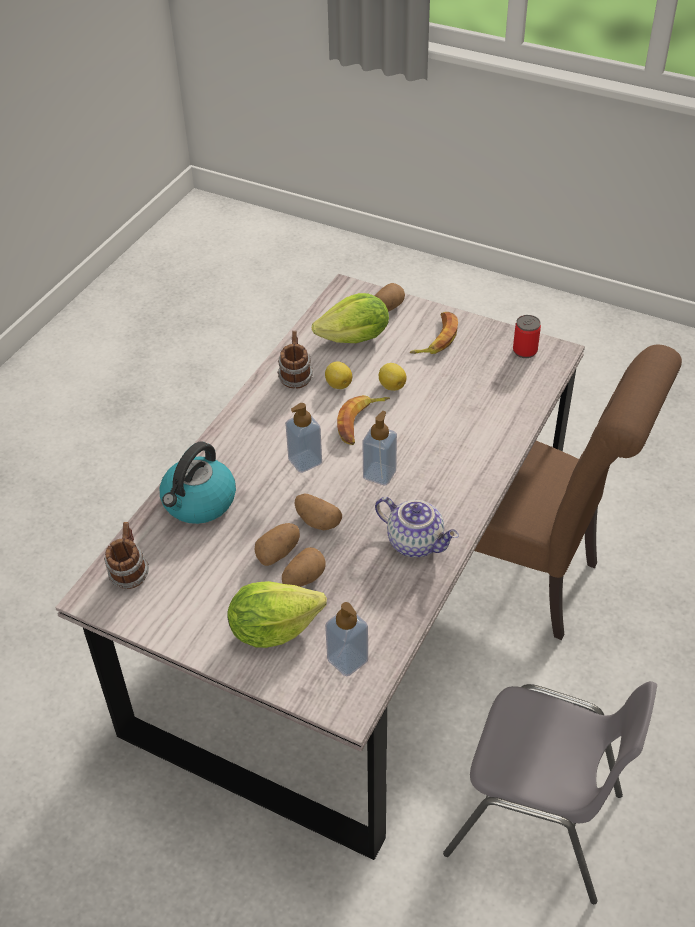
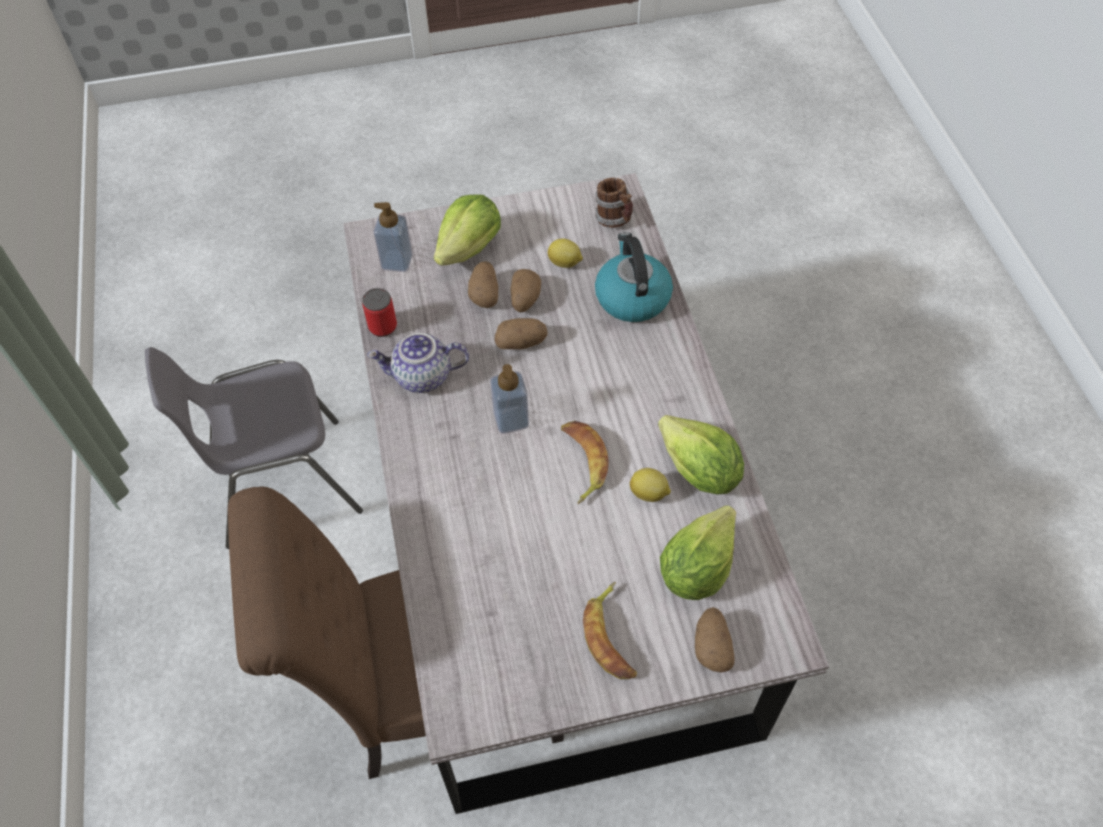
camera: 140 degrees right, 10 degrees up
mug [277,331,313,389] -> lettuce [658,415,744,495]
soap dispenser [285,403,322,473] -> none
lemon [379,363,406,391] -> lemon moved to [548,239,583,268]
can [513,315,541,358] -> can moved to [362,288,397,337]

